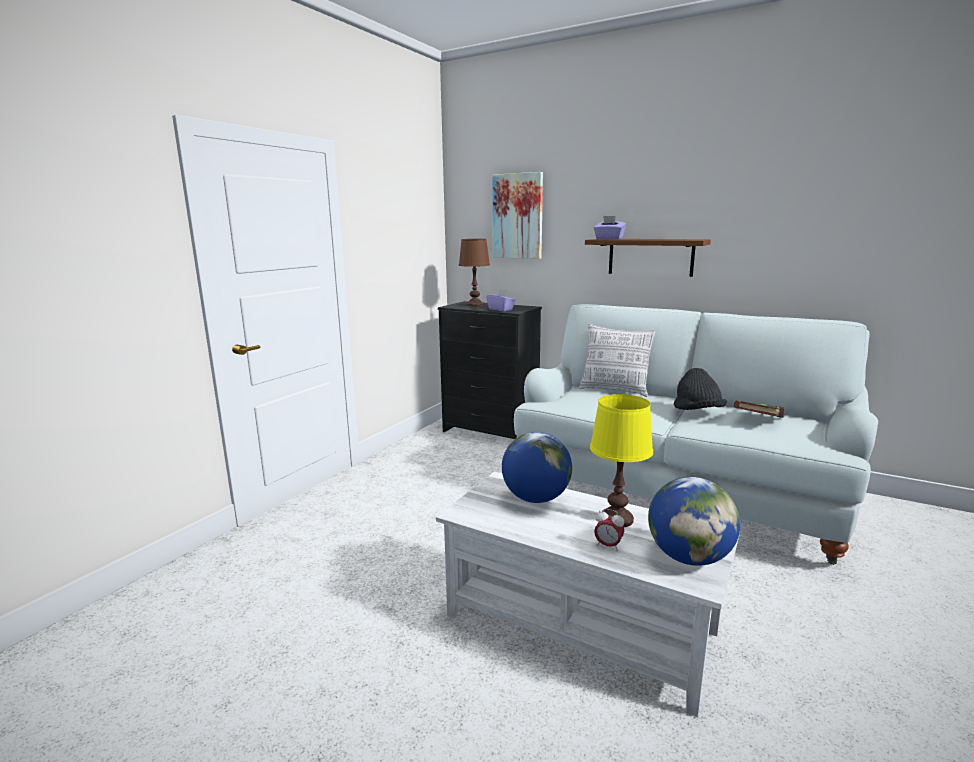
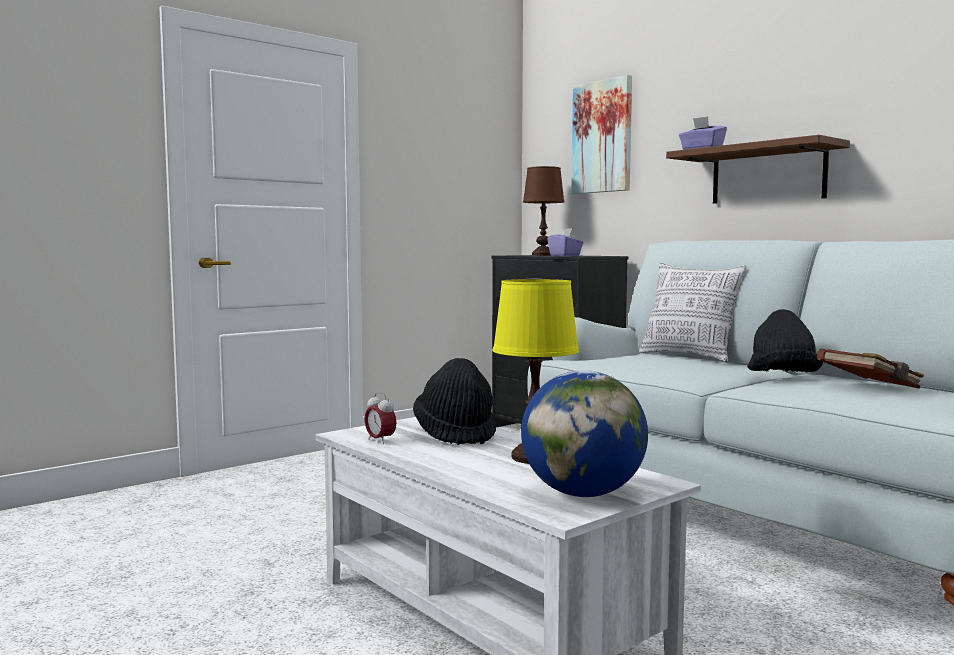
camera: 20 degrees right, 10 degrees down
globe [502,432,572,503] -> black hat [413,358,496,445]
alarm clock [594,509,624,551] -> alarm clock moved to [365,392,396,444]

